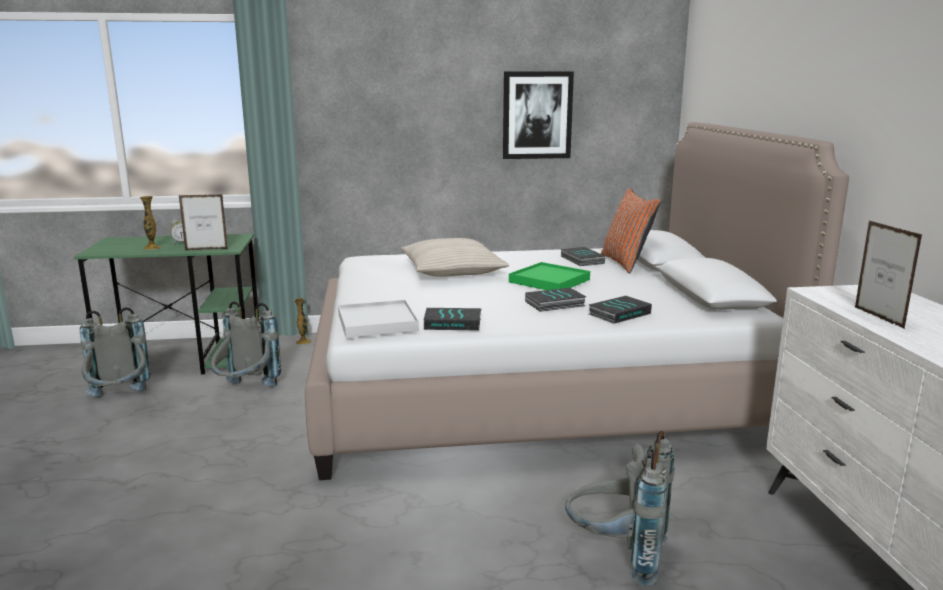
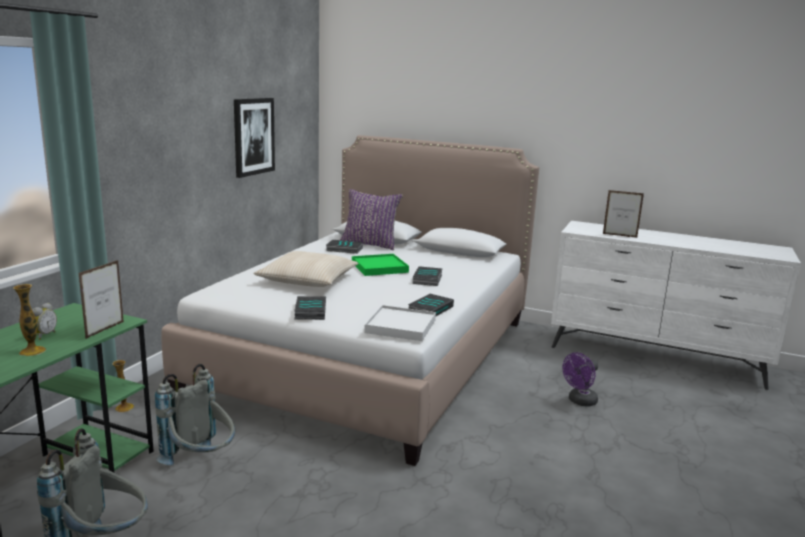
camera: 60 degrees left, 0 degrees up
grey backpack [565,431,675,586] -> purple fan [562,352,598,406]
book [589,296,652,324] -> book moved to [294,296,326,320]
orange pillow [601,188,661,274] -> purple pillow [340,189,403,250]

